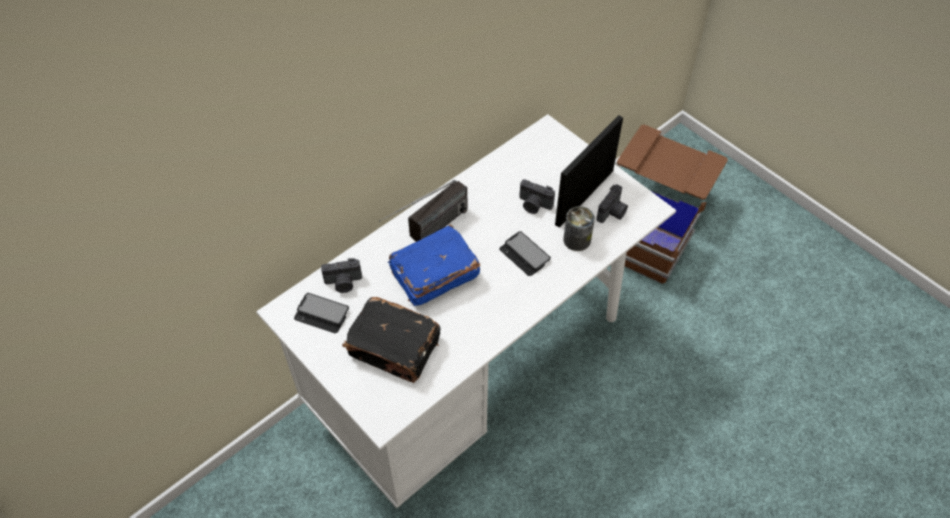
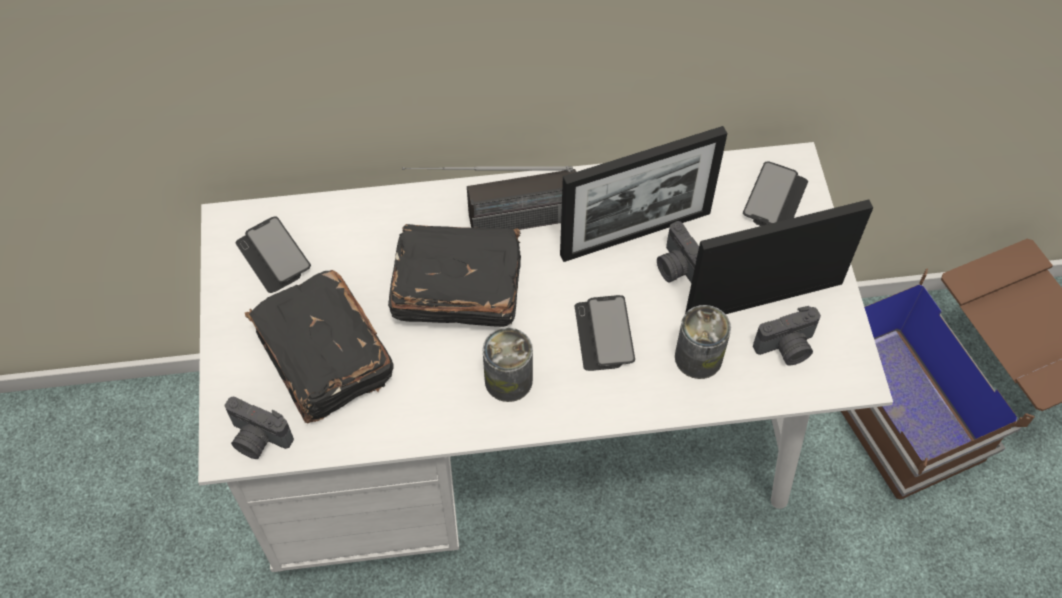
camera: 35 degrees right, 5 degrees up
camera [321,258,362,293] -> camera moved to [225,396,294,459]
blue book [388,224,480,306] -> black book [388,224,521,327]
none -> can [483,328,533,402]
none -> picture frame [560,126,727,262]
none -> phone [743,161,808,226]

